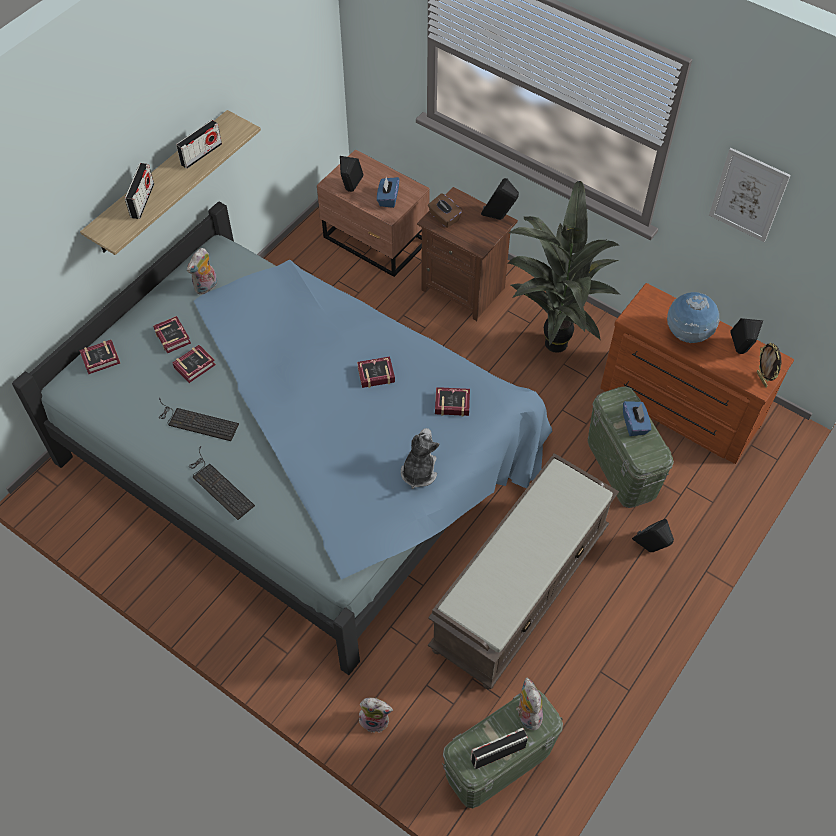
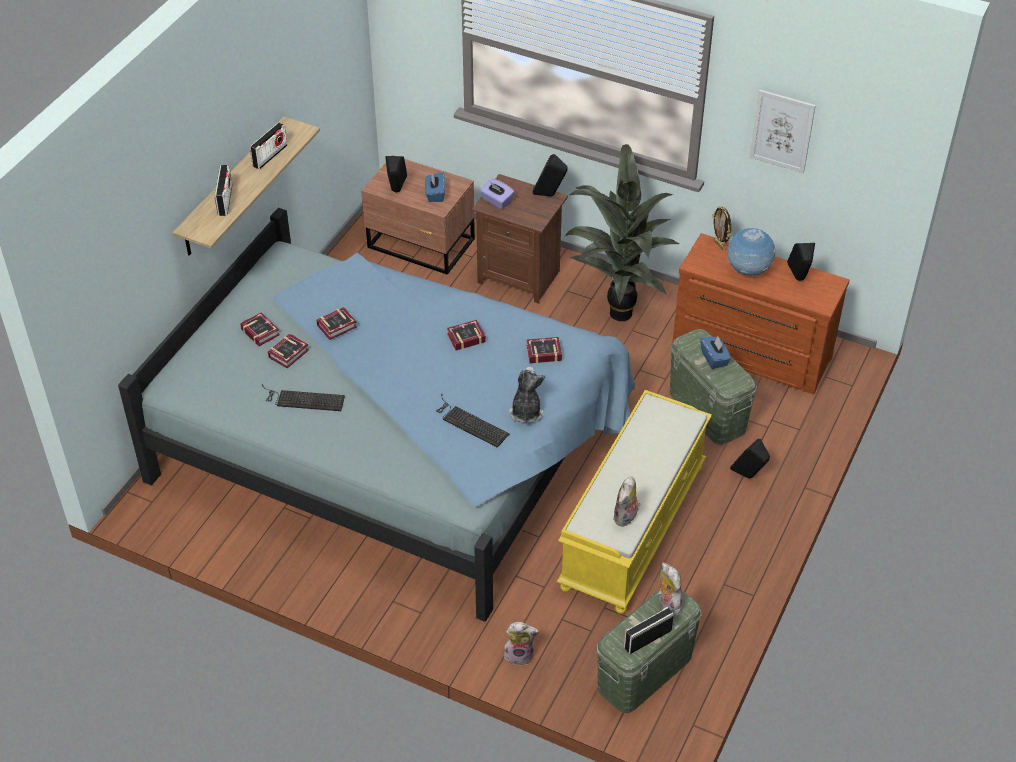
camera: 10 degrees left, 10 degrees down
book [79,340,120,374] -> book moved to [317,307,357,340]
plush toy [187,248,218,295] -> plush toy moved to [613,476,641,527]
keyboard [190,446,255,520] -> keyboard moved to [436,394,509,448]
brown tissue box [428,193,462,228] -> purple tissue box [480,178,514,209]
brown bench [428,454,619,690] -> yellow bench [557,390,712,614]
picture frame [757,343,781,388] -> picture frame moved to [712,206,731,251]

